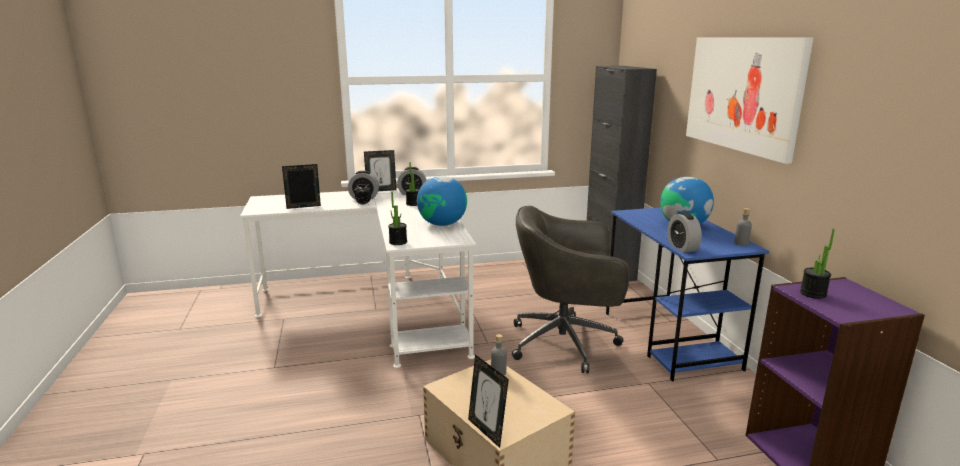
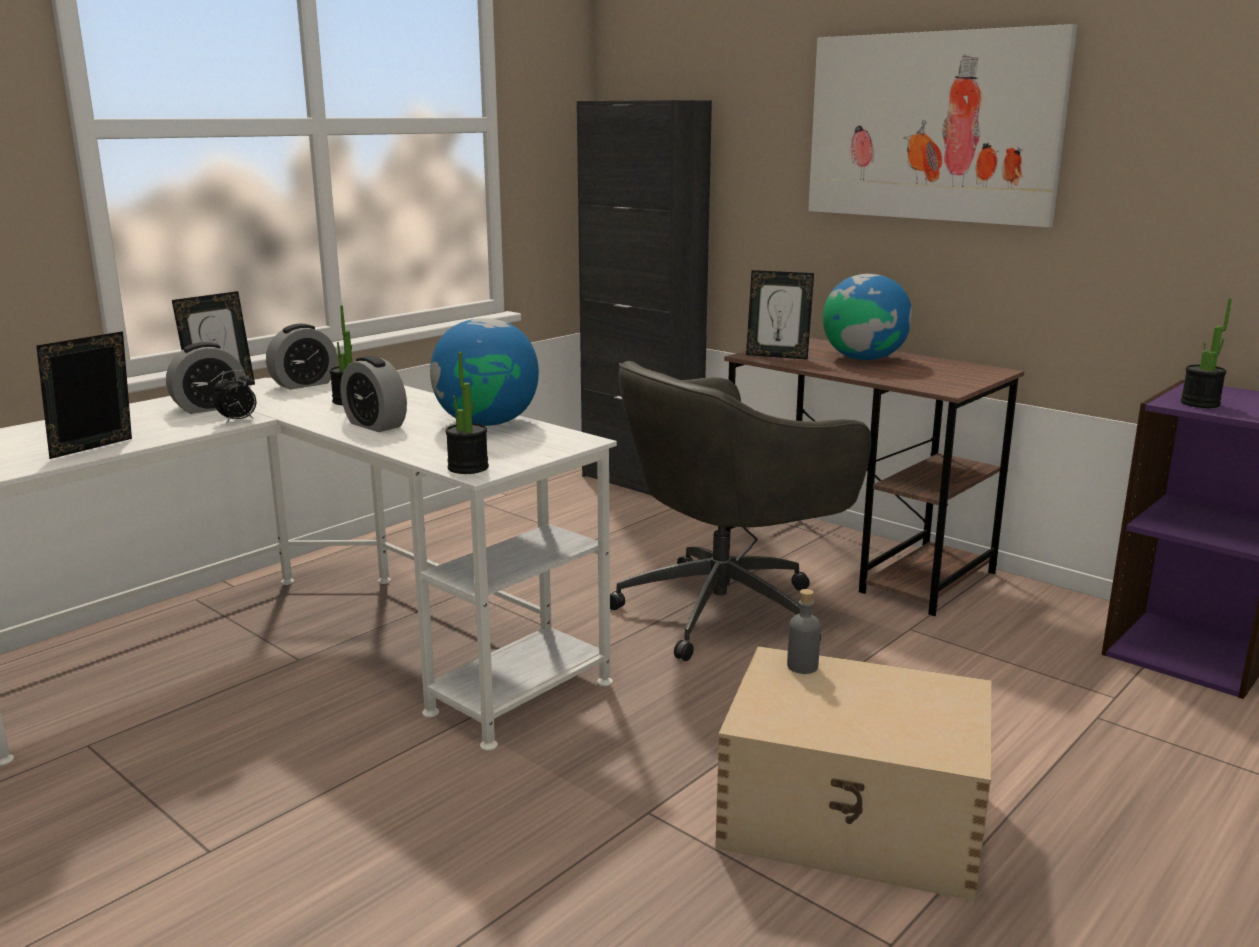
camera: 35 degrees left, 0 degrees up
picture frame [468,355,509,448] -> picture frame moved to [746,270,814,360]
blue desk [606,207,769,381] -> brown desk [724,338,1024,616]
alarm clock [668,212,702,253] -> alarm clock moved to [341,356,407,432]
grey bottle [734,208,752,246] -> none

